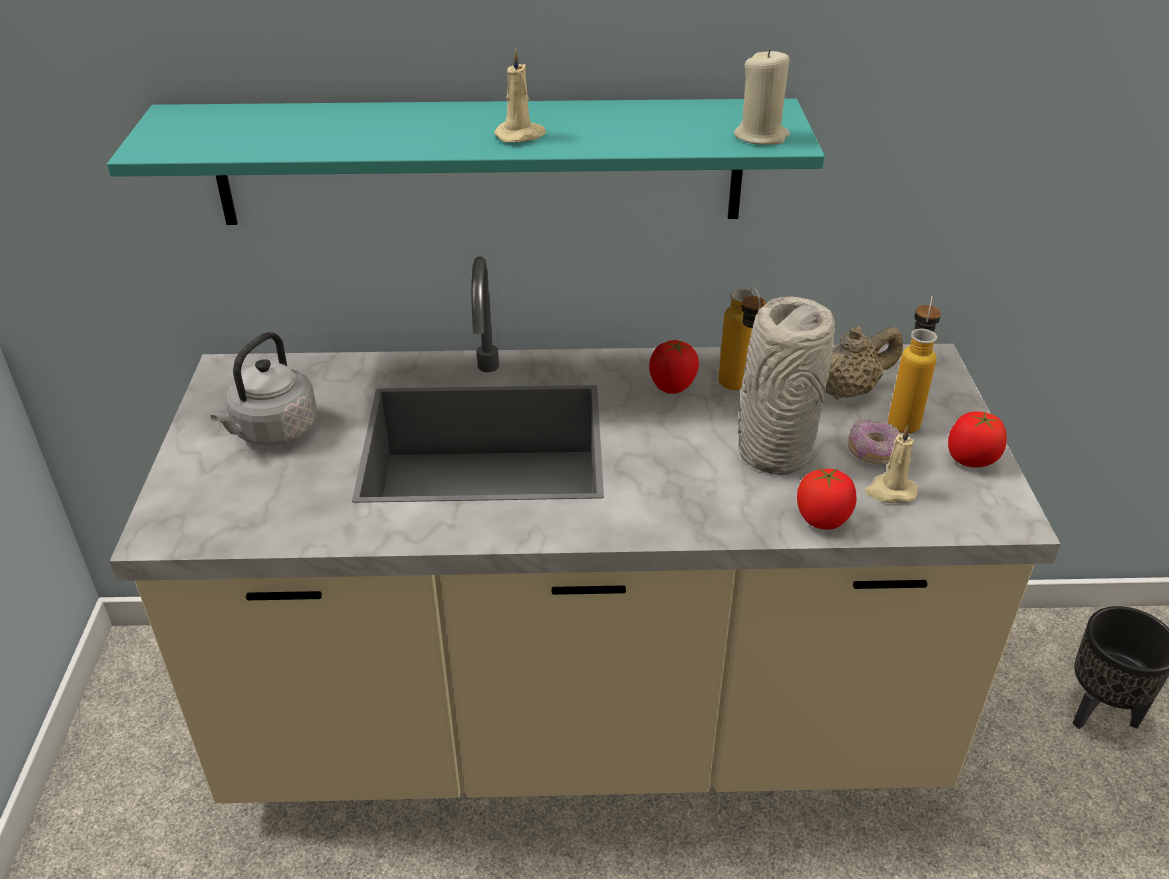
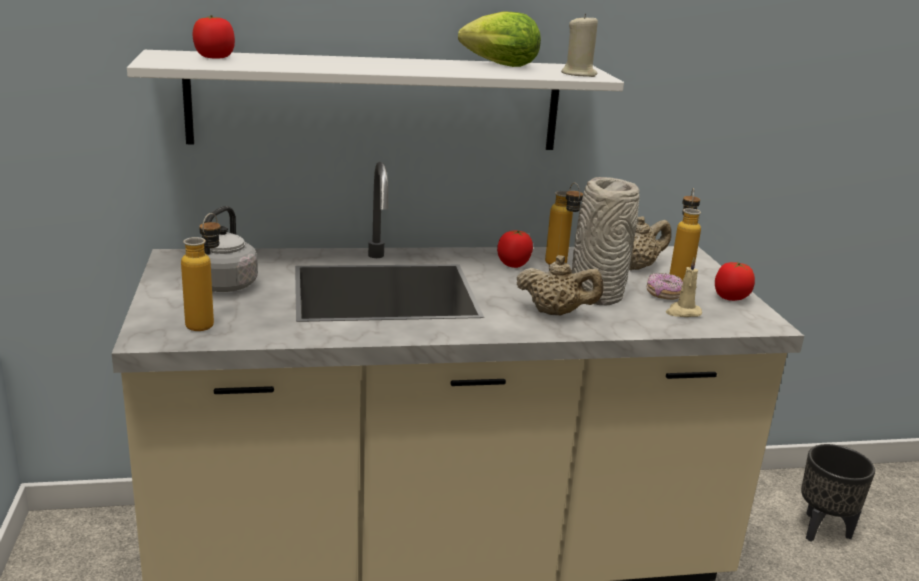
camera: 10 degrees left, 15 degrees down
turquoise shelf [107,98,825,225] -> white shelf [127,50,624,150]
beige candle [494,49,546,143] -> none
tomato [797,467,856,530] -> tomato moved to [193,15,235,59]
none -> bottle [181,213,221,331]
none -> lettuce [458,11,541,67]
none -> beige teapot [516,255,604,316]

